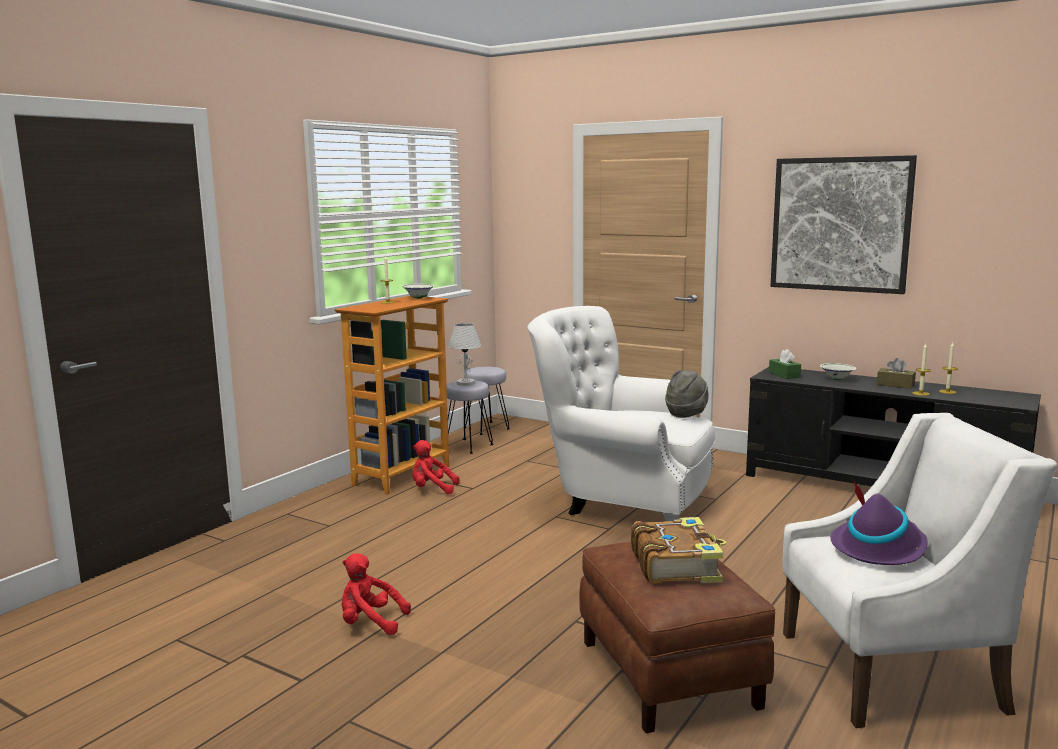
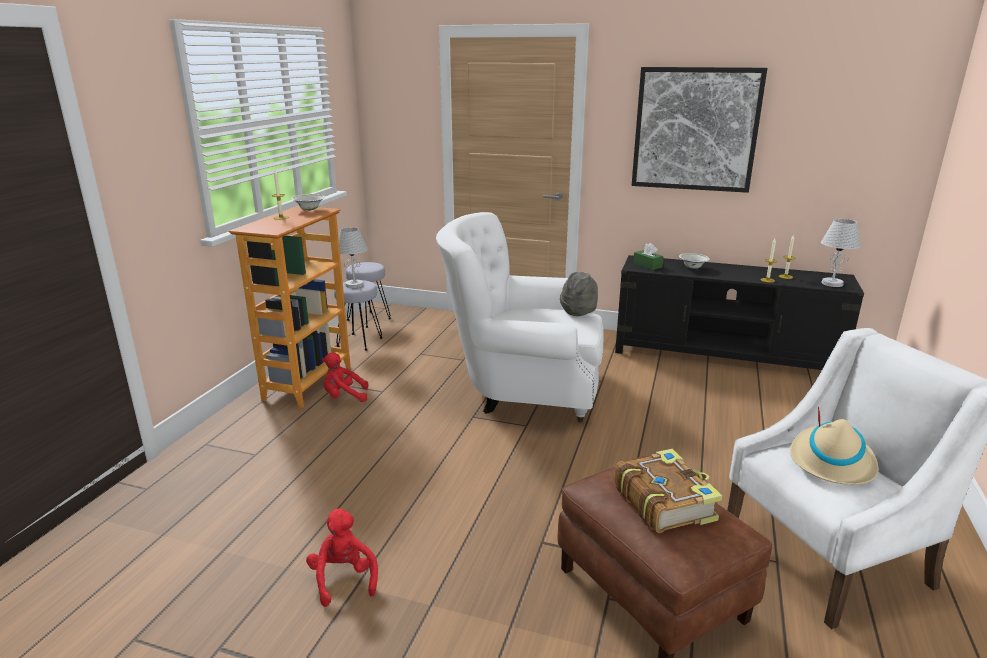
camera: 15 degrees left, 10 degrees up
red plush toy [342,553,411,635] -> red plush toy turned 75 degrees clockwise [306,508,378,607]
purple hat [830,479,927,565] -> beige hat [790,407,879,485]
brown tissue box [877,358,916,389] -> none
none -> white table lamp [821,219,861,287]

